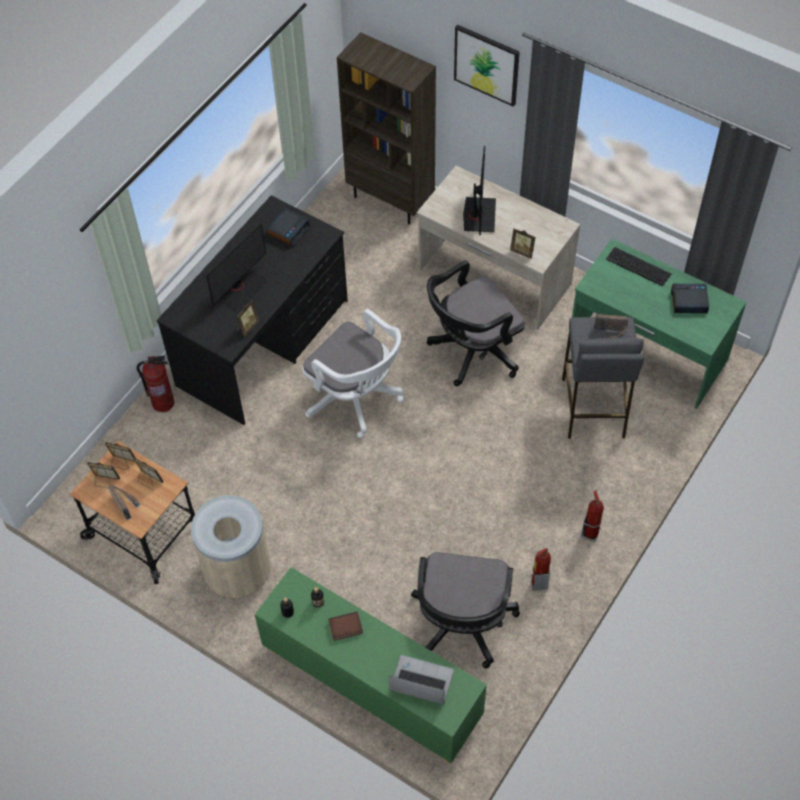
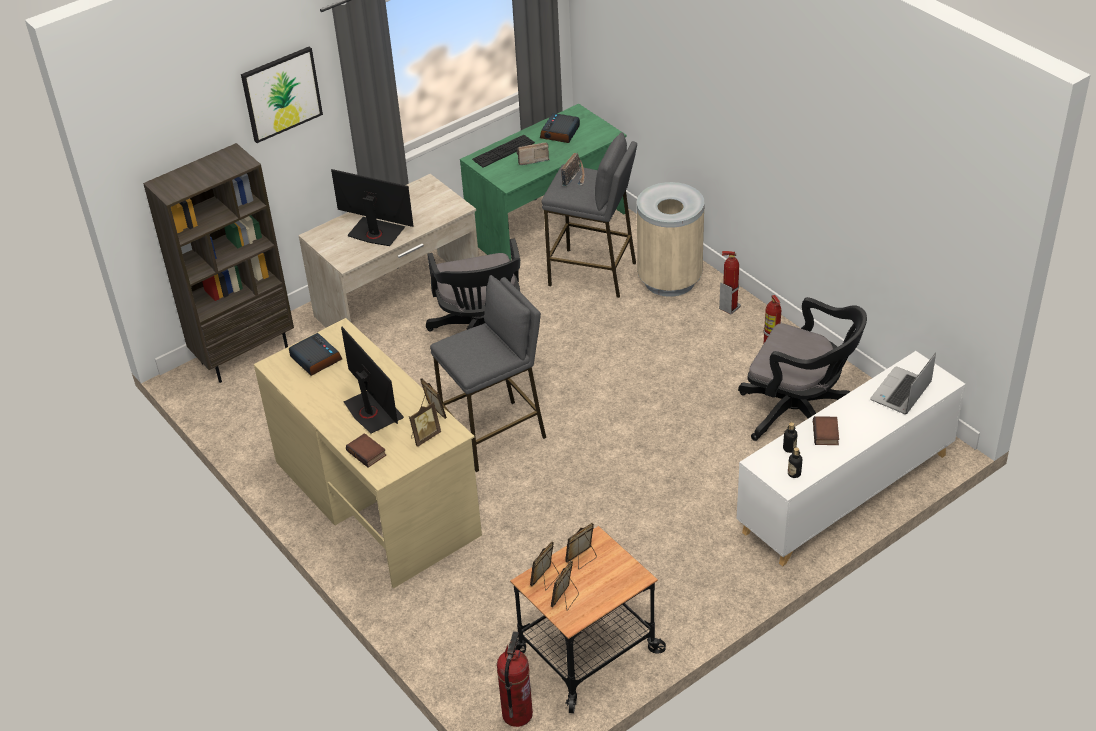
camera: 70 degrees left, 15 degrees down
radio [108,484,141,520] -> radio moved to [517,142,550,165]
fire extinguisher [137,355,174,412] -> fire extinguisher moved to [497,631,533,727]
black desk [156,195,348,425] -> beige desk [254,318,482,588]
beige trash can [191,495,271,599] -> beige trash can moved to [637,182,705,297]
green cabinet [255,567,487,764] -> white cabinet [736,351,966,567]
white office chair [302,309,404,438] -> grey stool [430,275,546,472]
picture frame [510,228,536,259] -> picture frame moved to [409,402,441,447]
none -> book [346,433,386,467]

